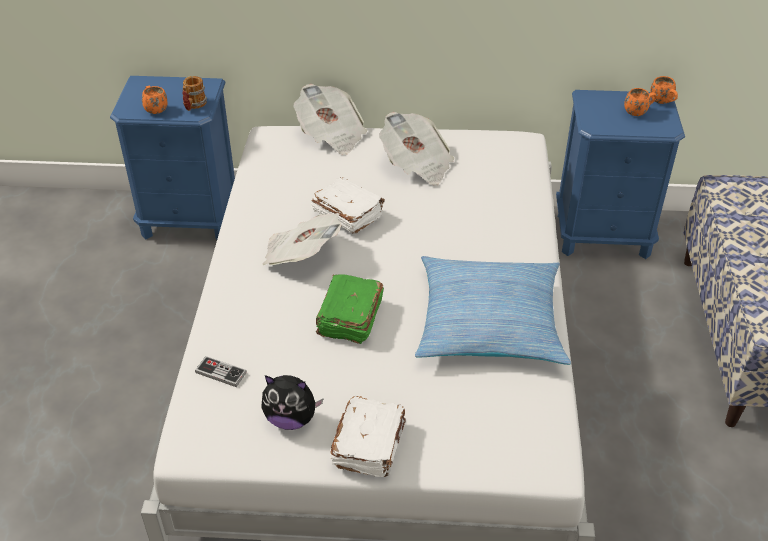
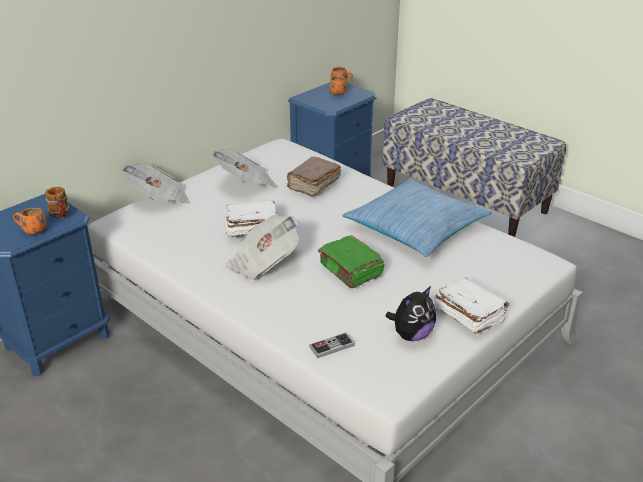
camera: 50 degrees left, 10 degrees down
none -> brown book [287,157,341,197]

